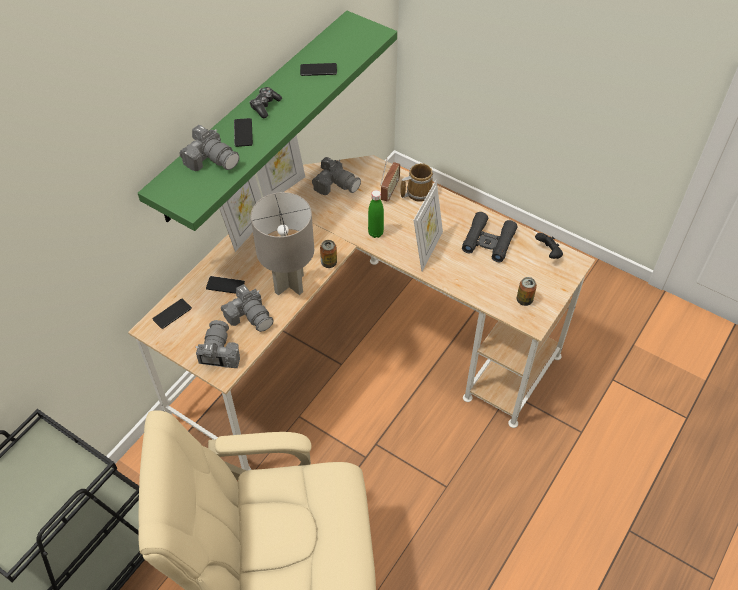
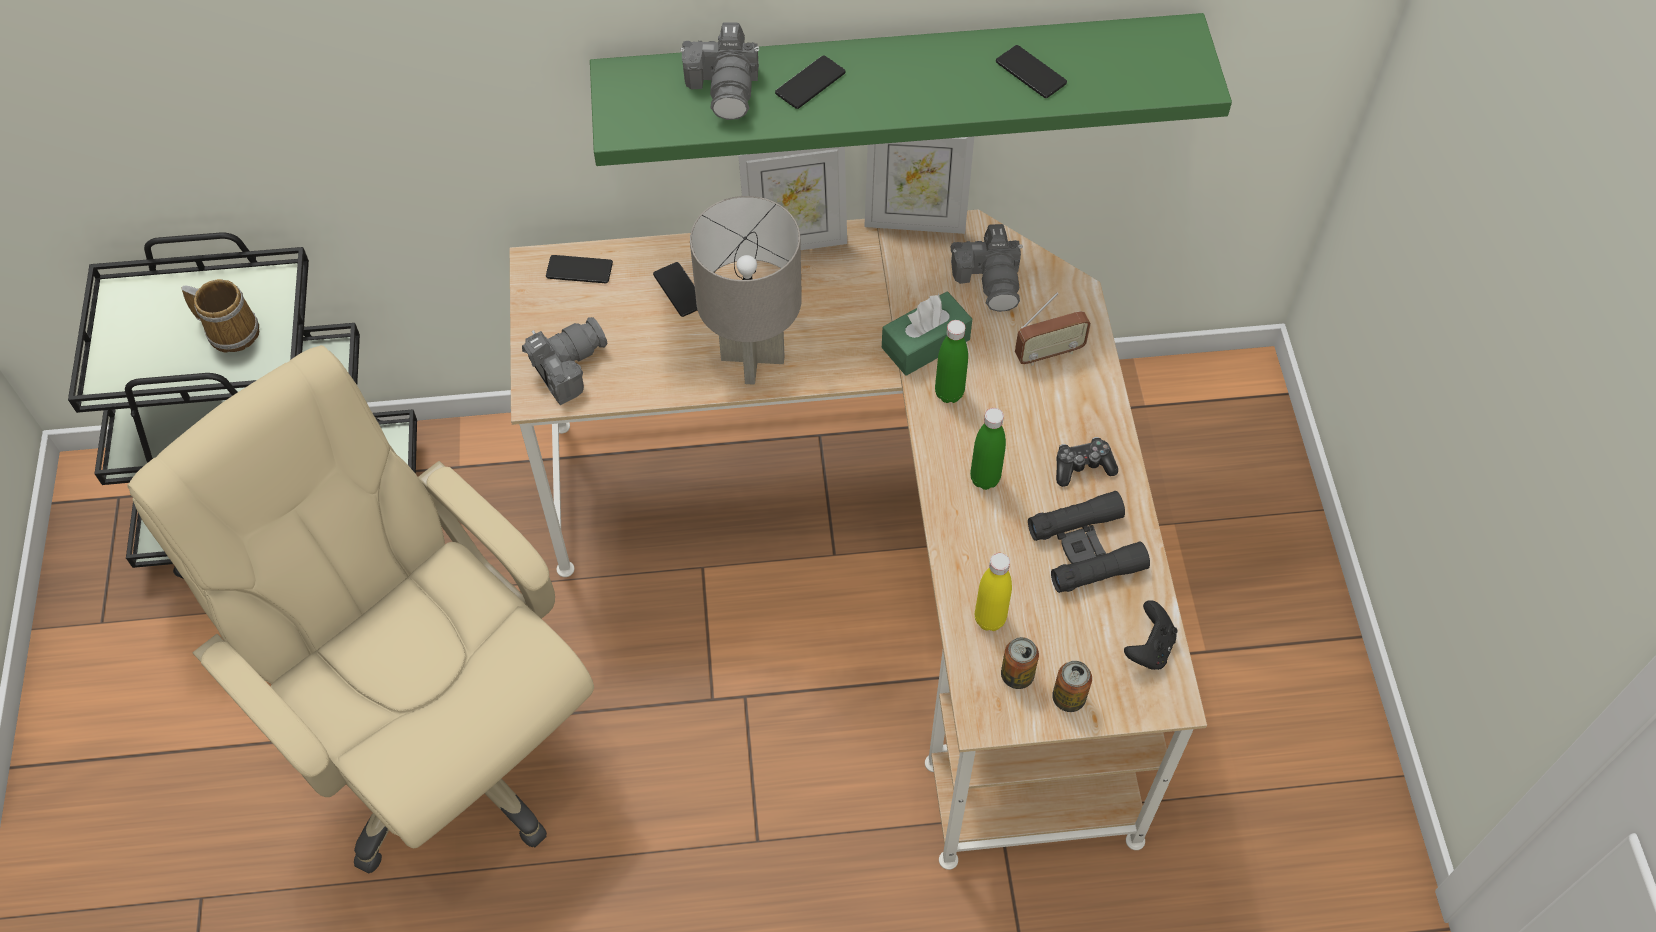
camera: 50 degrees right, 5 degrees up
camera [221,284,273,332] -> none
game controller [250,87,282,118] -> game controller moved to [1056,437,1118,487]
can [320,240,337,268] -> can moved to [1052,661,1092,712]
mug [400,163,433,202] -> mug moved to [181,279,259,353]
picture frame [414,180,443,271] -> green bottle [970,408,1006,490]
none -> green tissue box [882,292,972,376]
none -> yellow bottle [975,553,1012,631]

